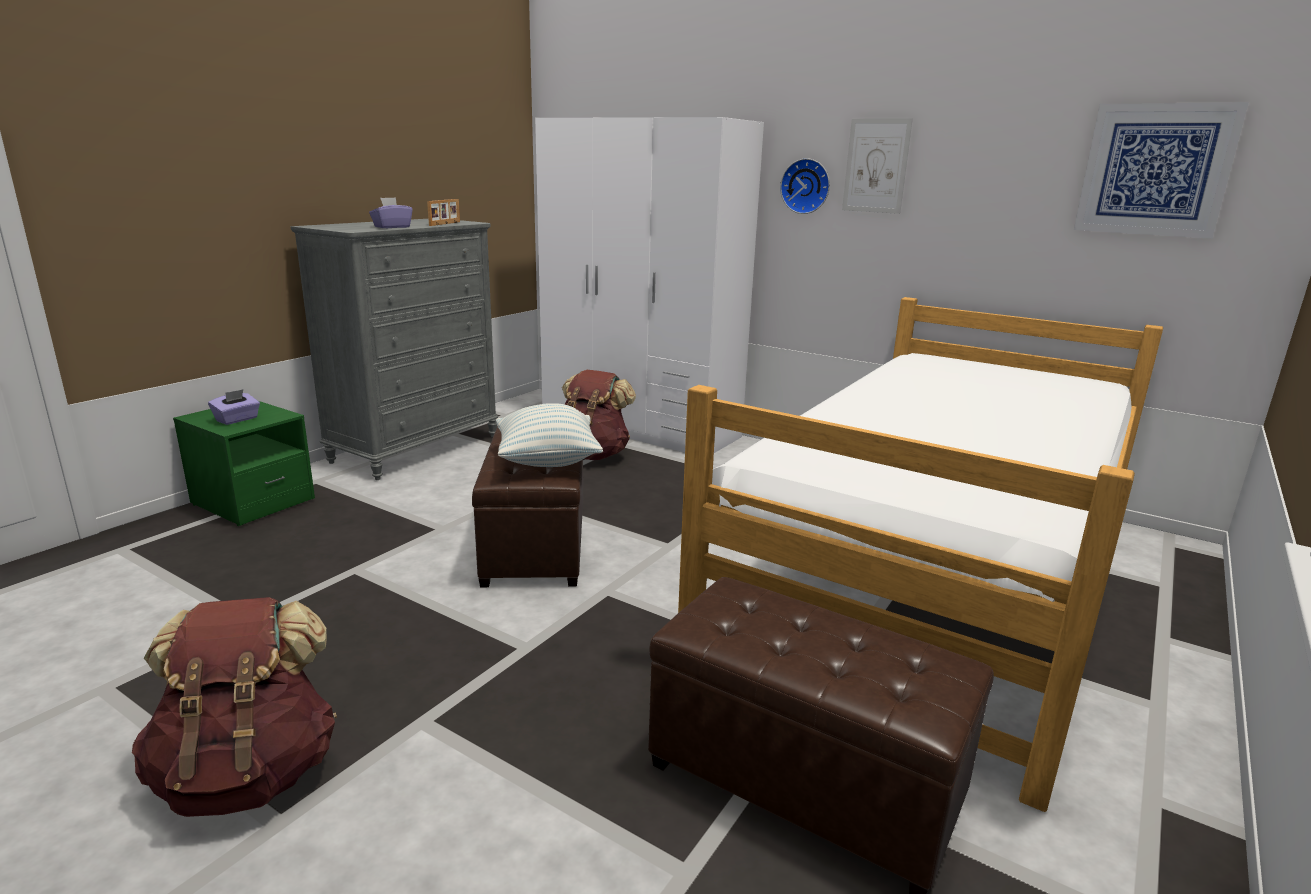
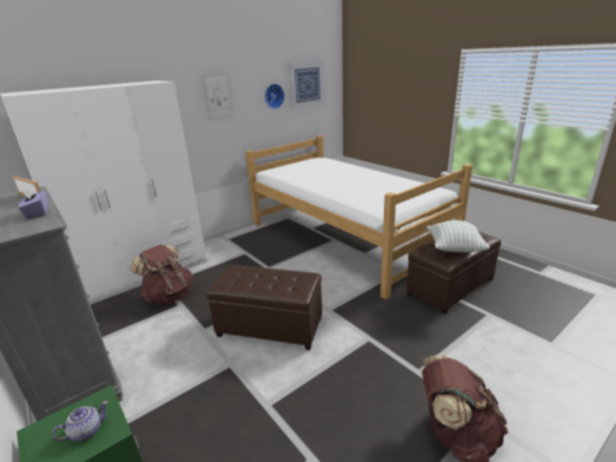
camera: 70 degrees left, 5 degrees up
purple tissue box [208,389,260,425] -> teapot [52,401,108,442]
pillow [496,403,603,467] -> pillow moved to [427,220,490,252]
wall clock [780,158,830,214] -> wall clock moved to [265,84,285,109]

